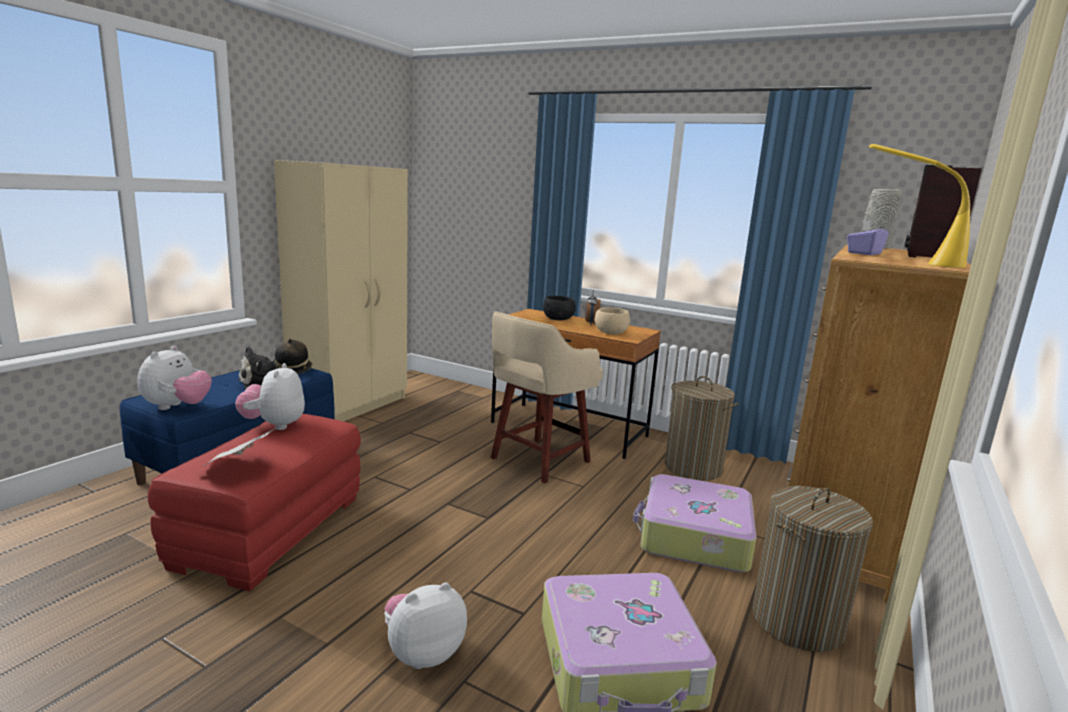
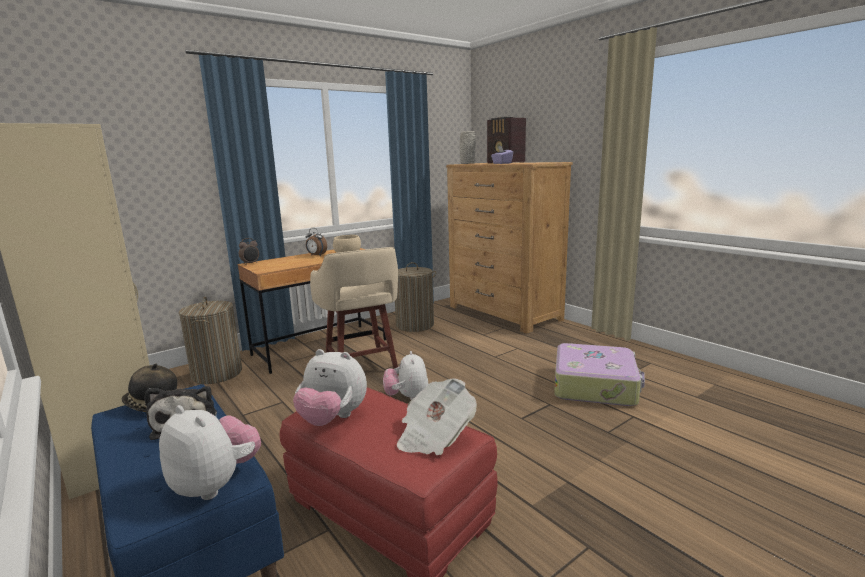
camera: 65 degrees left, 0 degrees up
plush toy [384,583,467,669] -> plush toy moved to [383,351,429,400]
black bowl [543,296,576,320] -> none
suitcase [633,474,757,572] -> none
laundry basket [753,486,873,652] -> laundry basket moved to [179,297,242,384]
yellow table lamp [869,144,970,268] -> none
none -> alarm clock [239,238,259,265]

